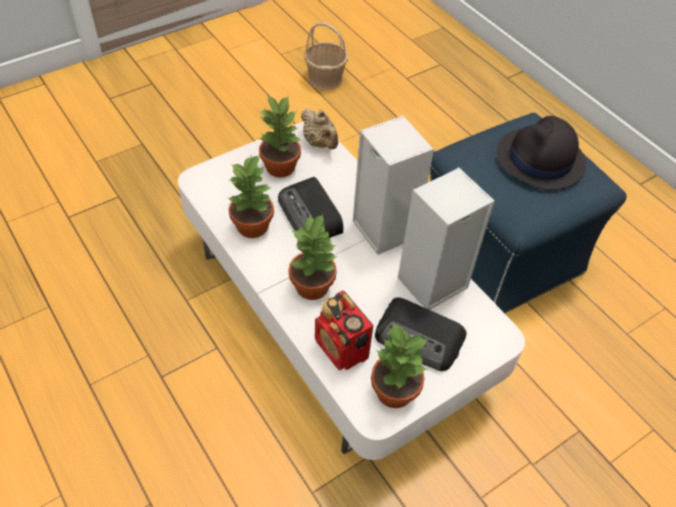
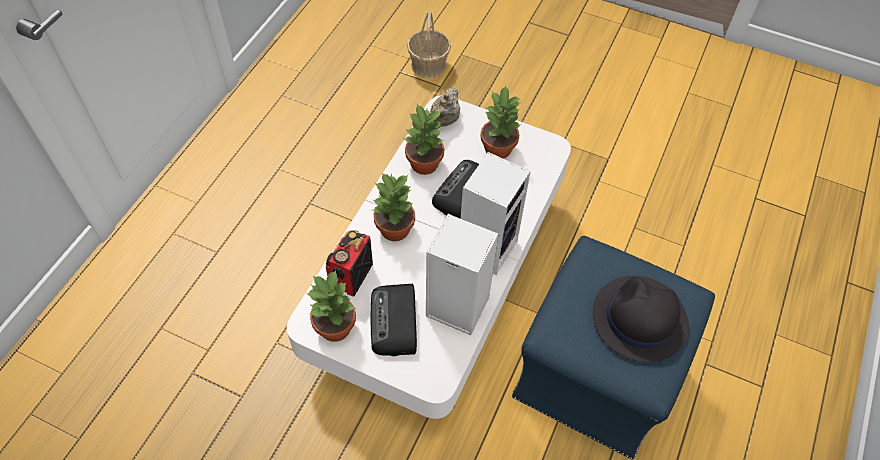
camera: 60 degrees right, 5 degrees up
beige teapot [301,109,338,149] -> beige teapot moved to [430,88,460,129]
basket [305,22,348,90] -> basket moved to [407,11,451,78]

